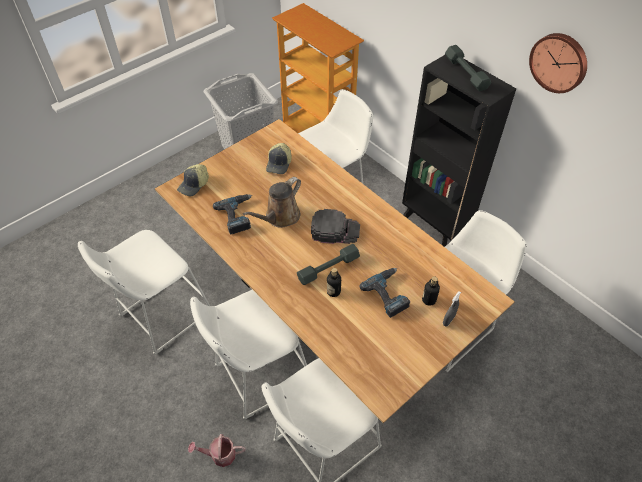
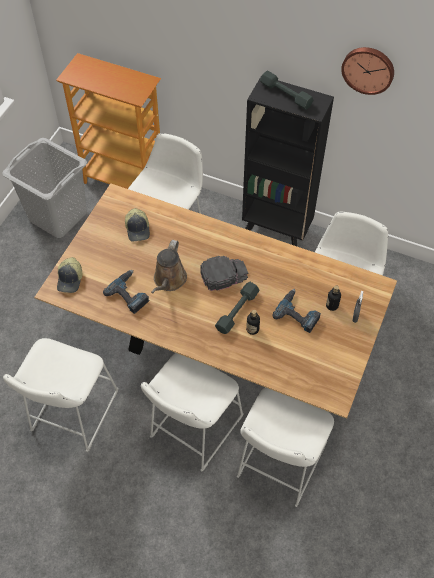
camera: 25 degrees left, 5 degrees up
watering can [188,434,246,467] -> none

